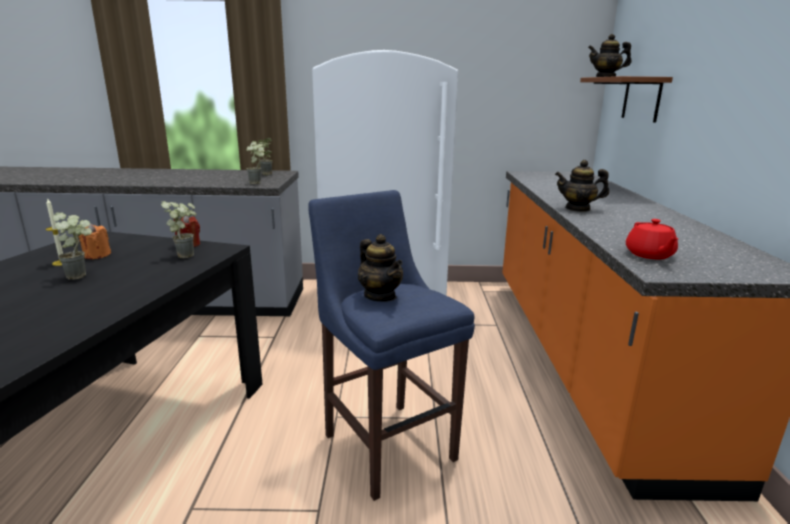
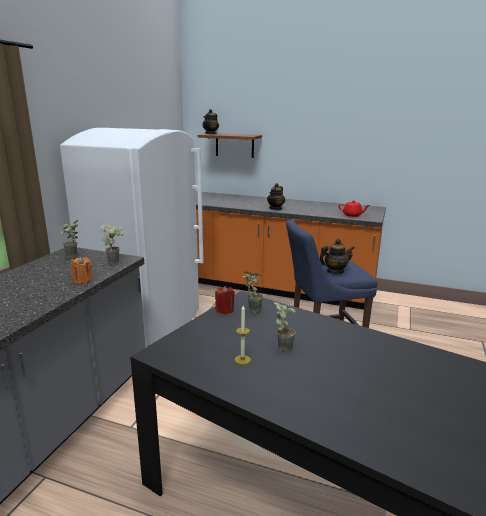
camera: 70 degrees left, 0 degrees up
orange candle [79,223,111,259] -> orange candle moved to [71,257,92,284]

